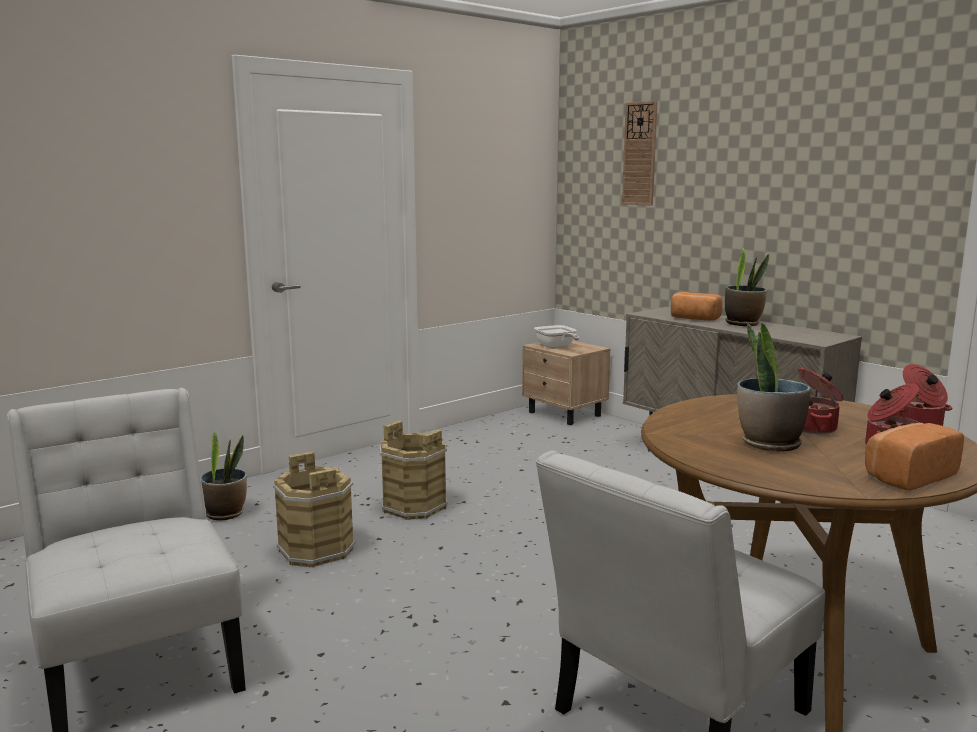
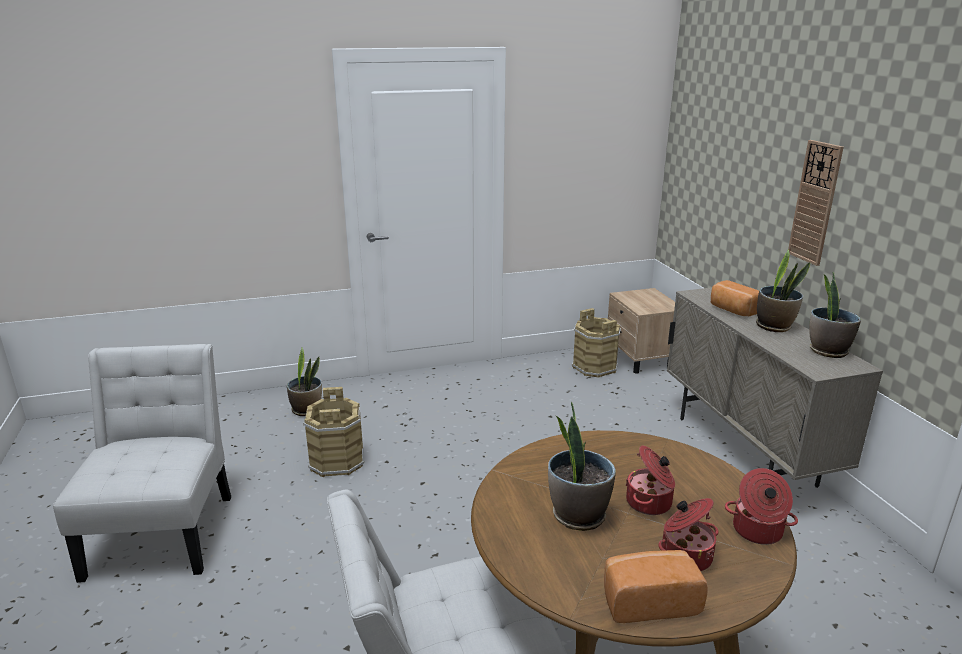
camera: 25 degrees right, 10 degrees up
brown bucket [380,420,448,520] -> brown bucket moved to [572,308,621,378]
frying pan [534,325,579,349] -> none
wall clock [622,101,658,206] -> wall clock moved to [788,140,844,266]
none -> potted plant [810,272,861,358]

